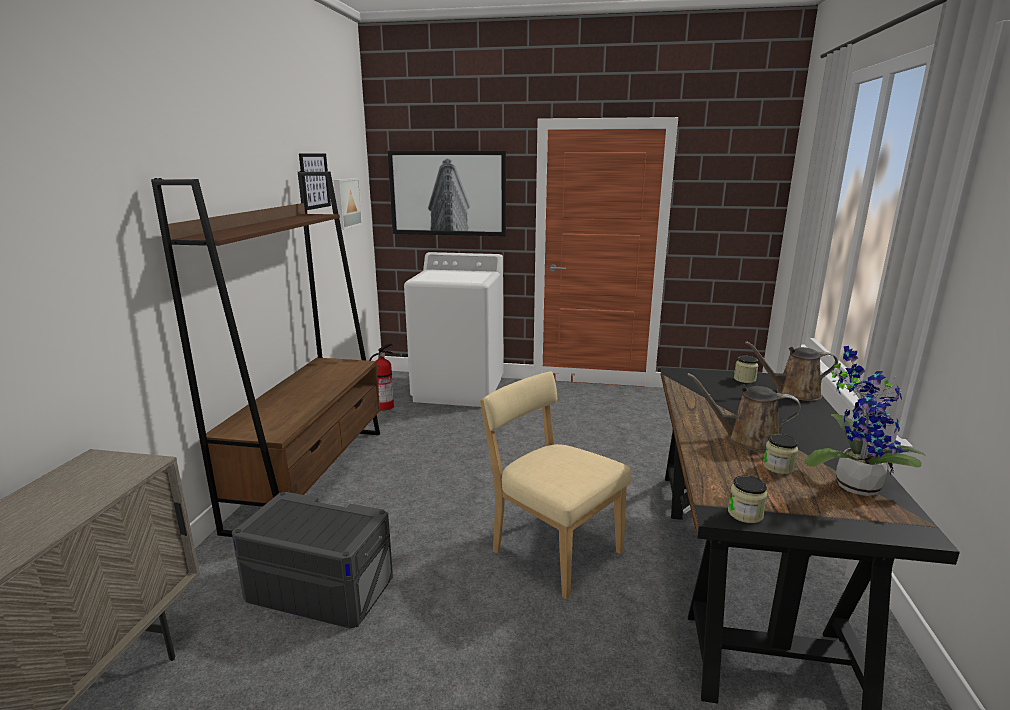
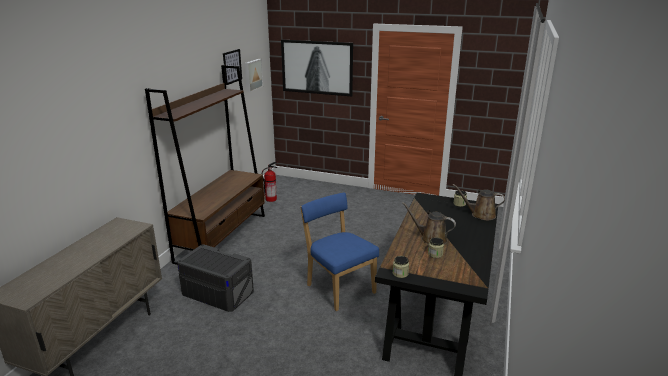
camera: 10 degrees right, 5 degrees up
white washing machine [404,252,503,407] -> none
beige chair [480,372,631,600] -> blue chair [300,193,379,311]
potted plant [804,346,927,496] -> none

